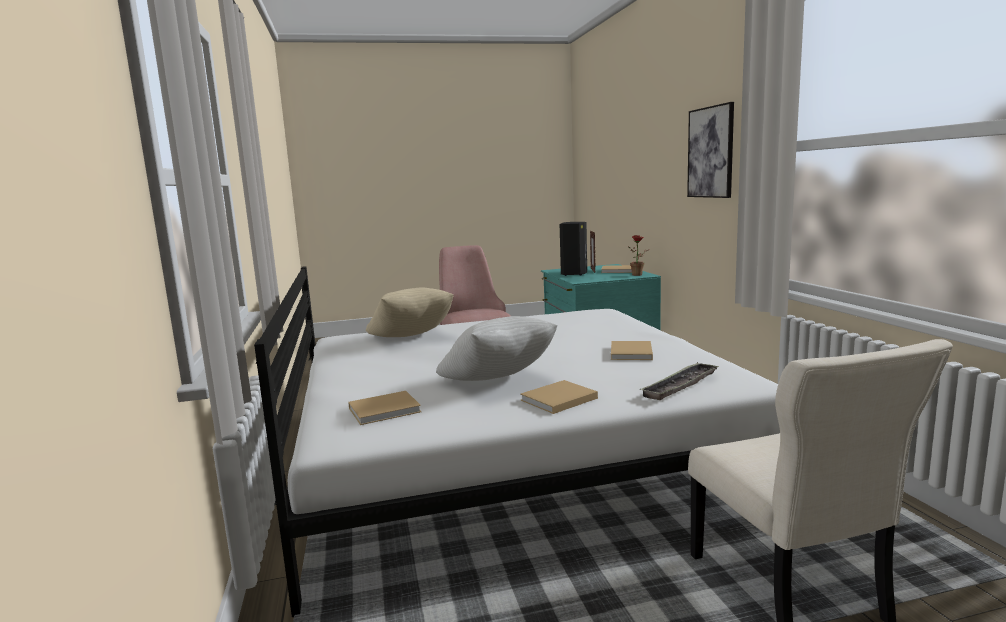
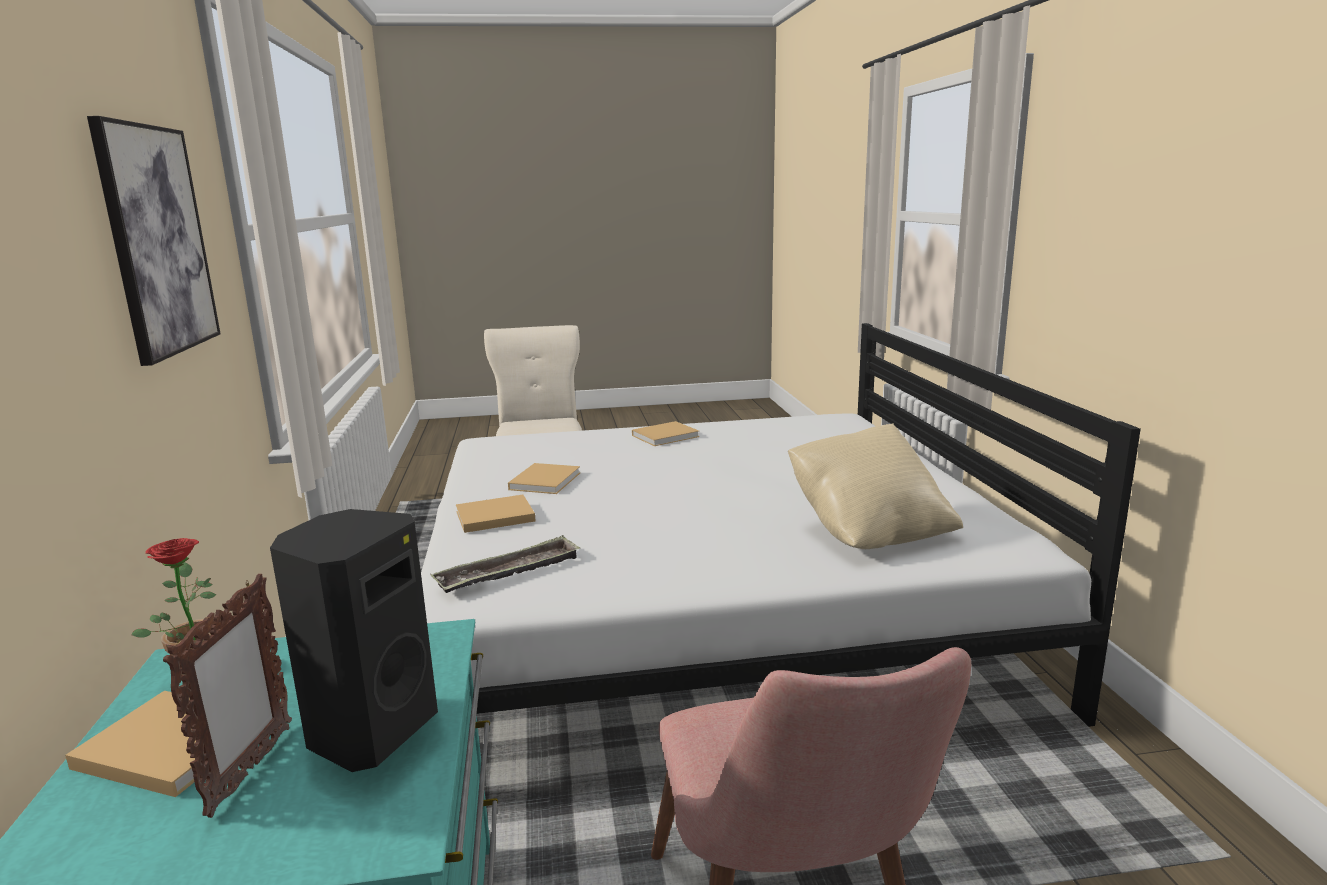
camera: 175 degrees left, 5 degrees up
beige book [348,391,421,425] -> beige book moved to [456,495,536,533]
white pillow [436,316,557,381] -> none
tray [640,362,719,400] -> tray moved to [431,535,580,593]

